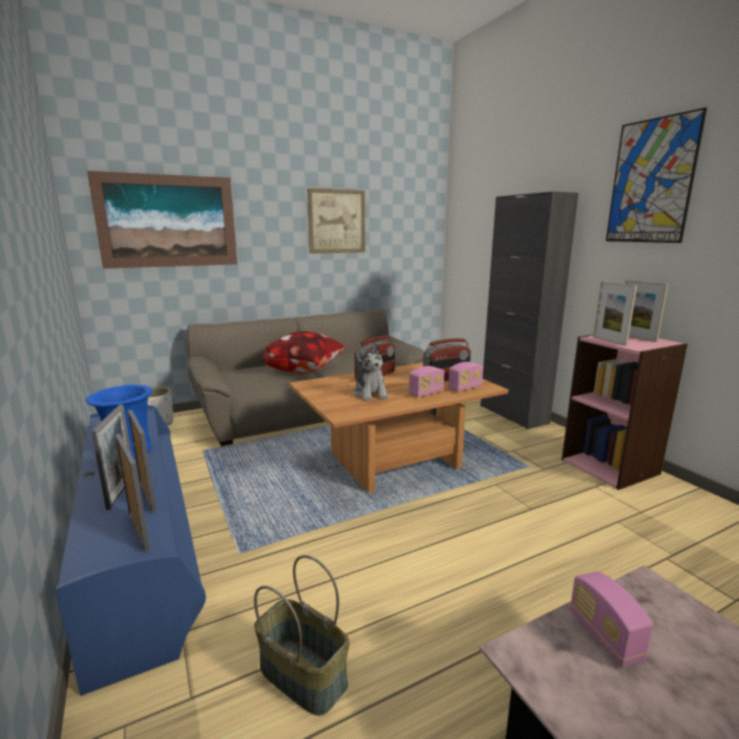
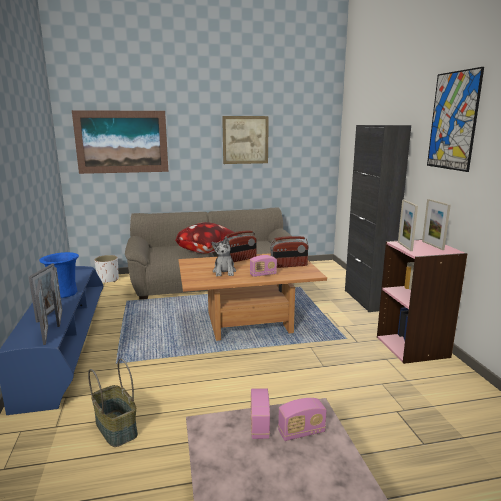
camera: 15 degrees right, 0 degrees up
radio [448,362,483,392] -> radio moved to [278,398,327,441]

